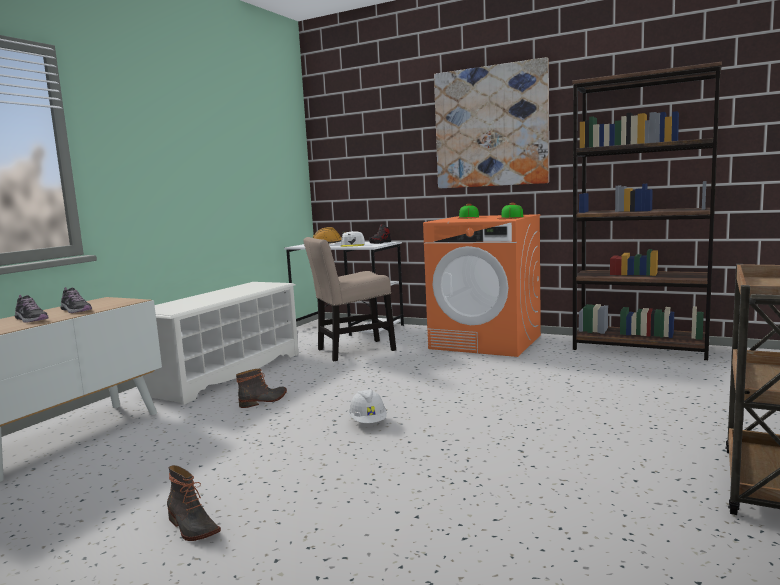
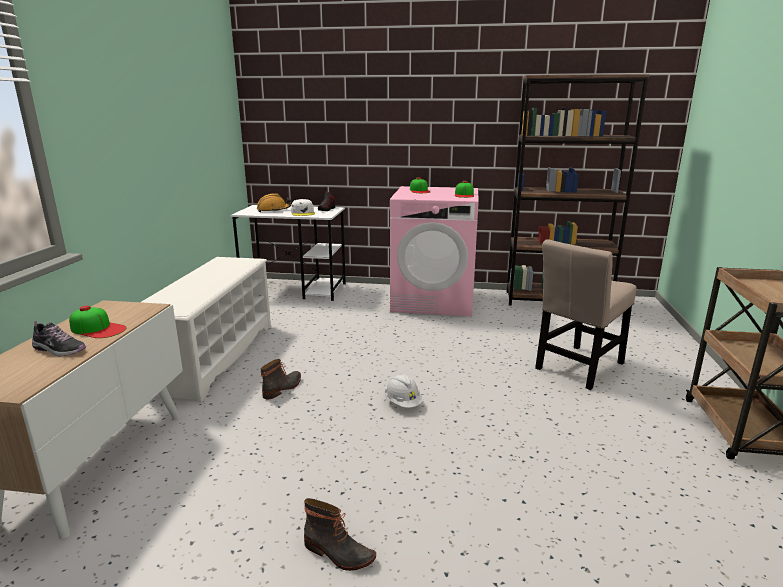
camera: 20 degrees left, 10 degrees up
shoe [60,287,92,313] -> cap [69,306,126,338]
beige chair [303,237,396,361] -> beige chair moved to [535,239,636,390]
orange washing machine [423,214,541,357] -> pink washing machine [390,186,479,316]
picture [434,57,549,188] -> none

